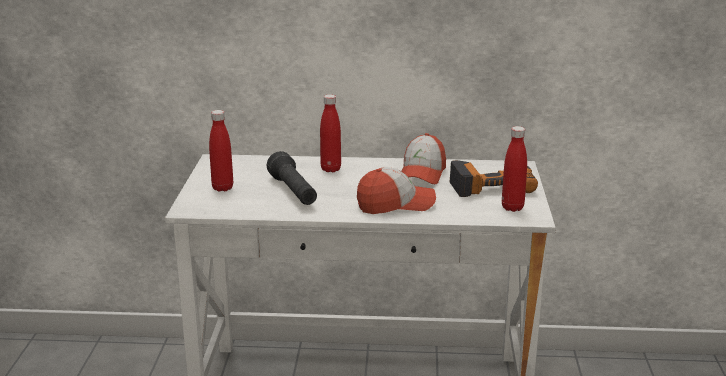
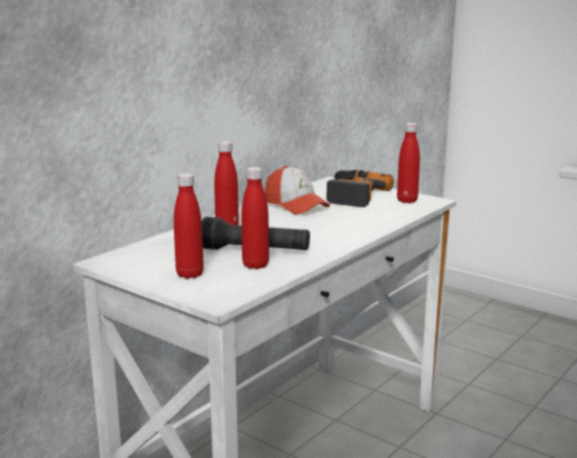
camera: 55 degrees left, 5 degrees down
cap [357,167,436,214] -> none
none -> red bottle [242,167,269,269]

